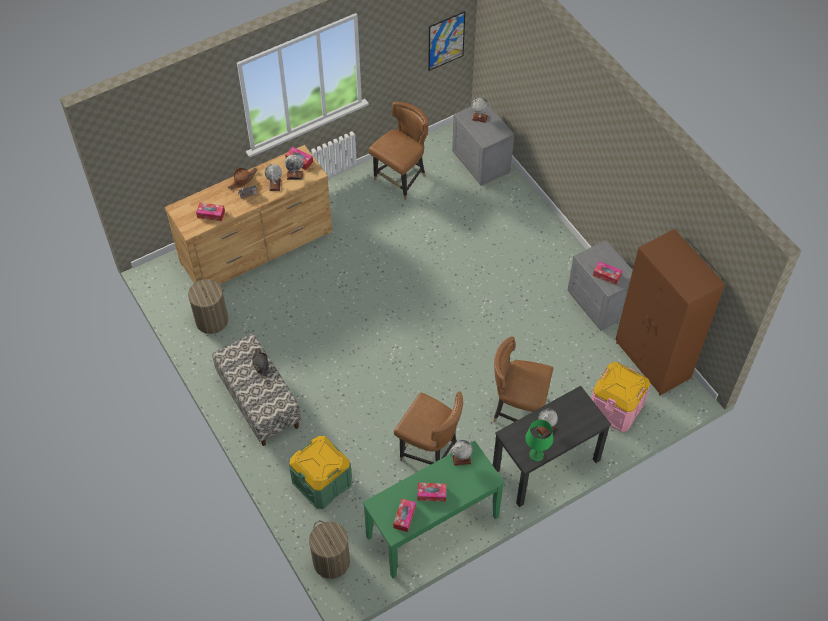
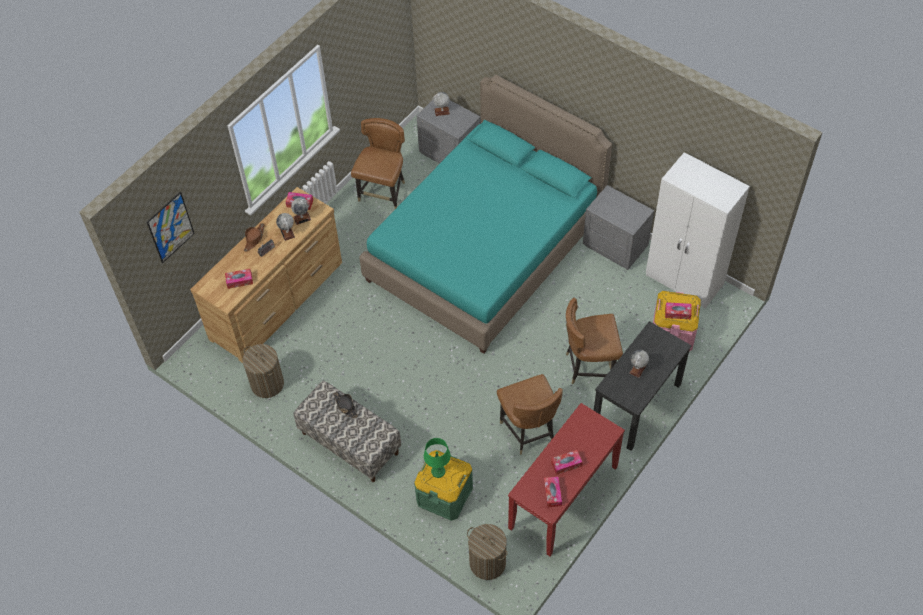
camera: 20 degrees left, 0 degrees up
green console table [362,441,505,578] -> red console table [508,403,625,556]
brown chair [394,392,463,465] -> brown chair turned 60 degrees clockwise [497,374,563,455]
picture [428,11,465,71] -> picture moved to [147,192,195,263]
globe [451,440,472,466] -> none
green table lamp [525,420,553,462] -> green table lamp moved to [424,438,451,478]
tissue box [593,261,622,285] -> tissue box moved to [665,302,692,319]
brown wardrobe [616,229,725,395] -> white wardrobe [646,152,750,309]
none -> turquoise bed [359,75,612,354]

